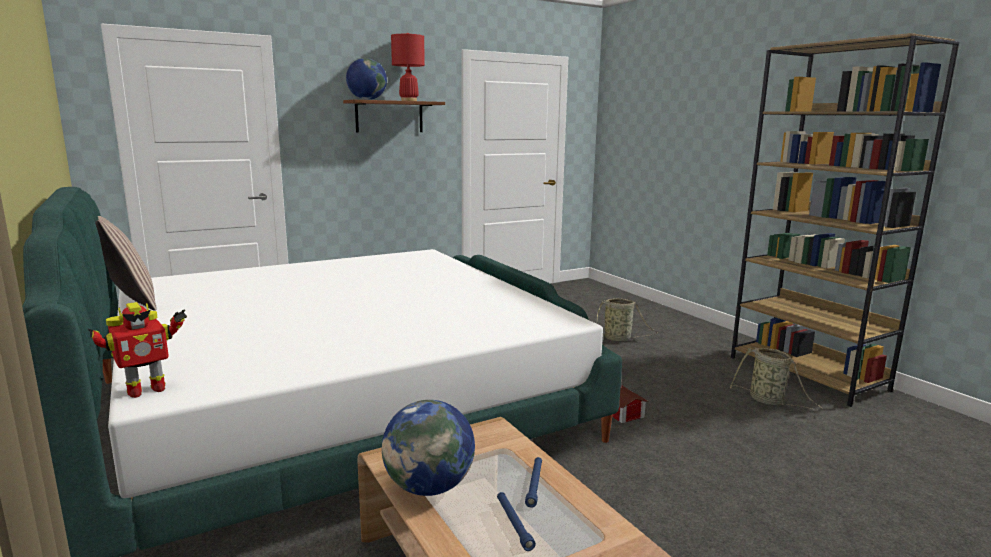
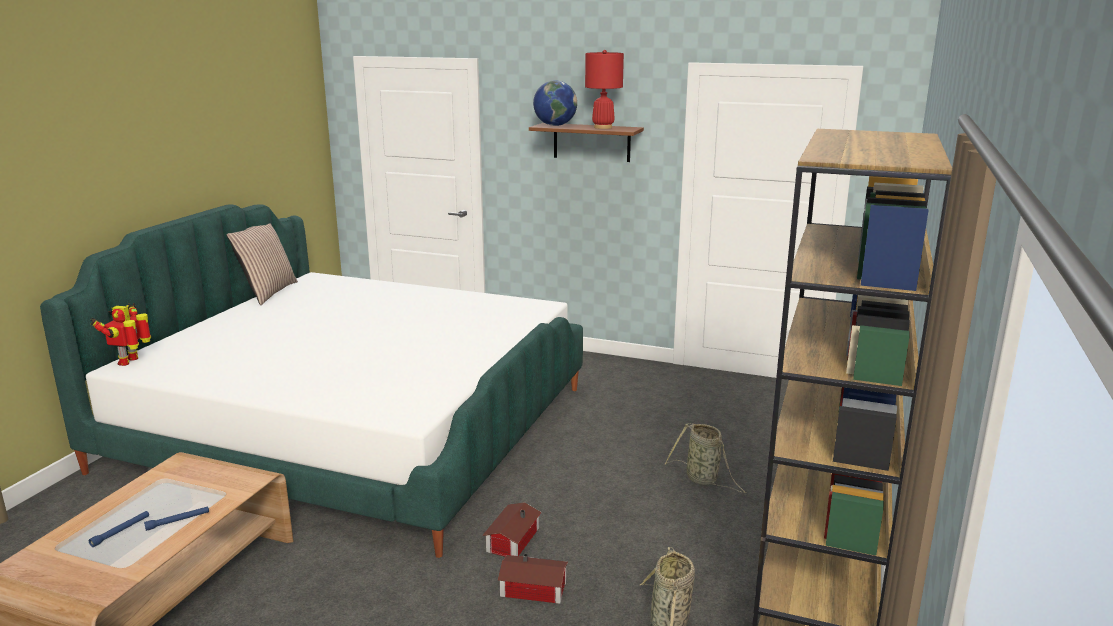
camera: 50 degrees right, 5 degrees up
toy robot [88,302,187,398] -> toy robot turned 90 degrees clockwise [90,303,151,366]
globe [382,400,475,496] -> none
none -> toy house [498,554,568,604]

